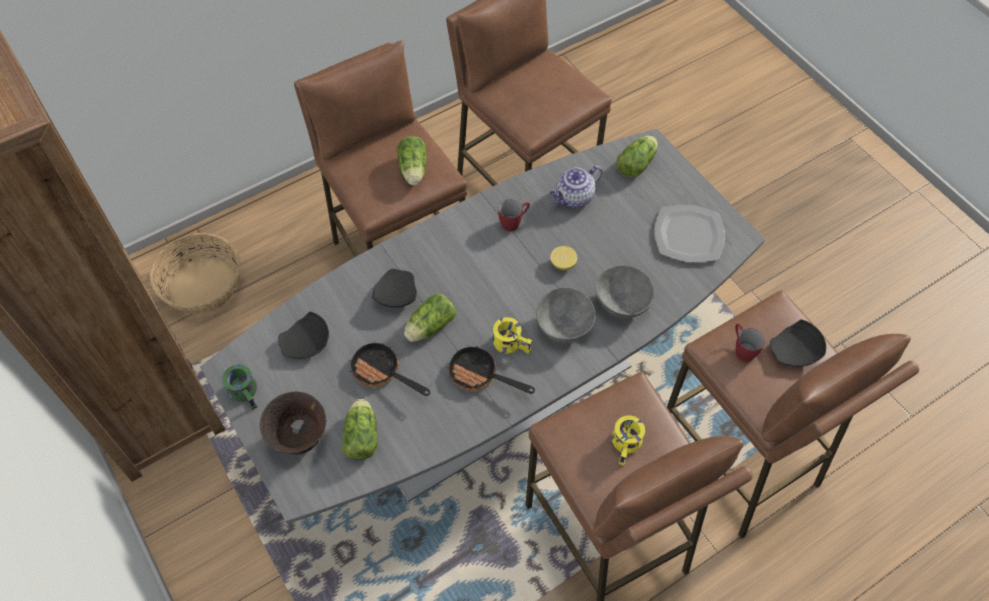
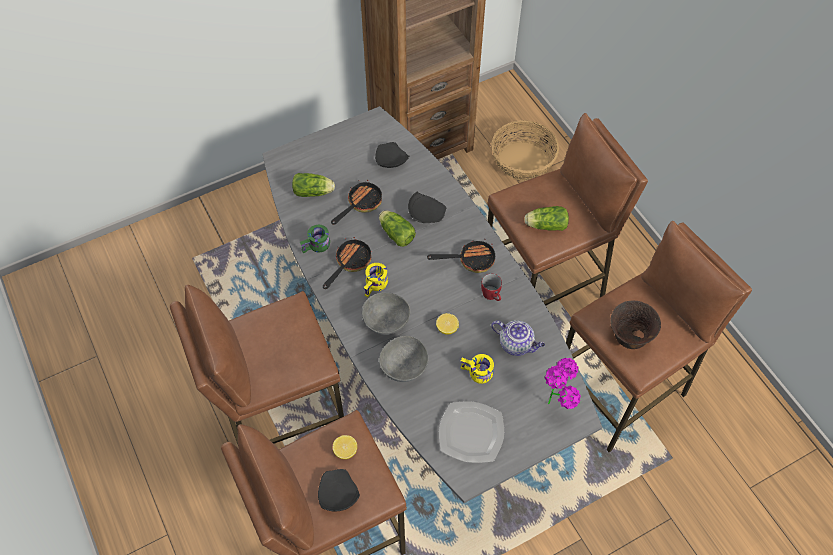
camera: 95 degrees right, 0 degrees up
green mug [222,364,257,410] -> green mug moved to [300,224,330,253]
brown bowl [259,392,326,455] -> brown bowl moved to [610,300,661,349]
teapot [550,165,602,208] -> teapot turned 150 degrees clockwise [491,320,545,356]
yellow mug [612,415,645,466] -> yellow mug moved to [460,354,494,384]
lettuce [616,136,658,178] -> potted plant [545,358,581,409]
red mug [735,323,765,362] -> lemon [333,435,357,459]
none -> frying pan [427,239,495,273]

